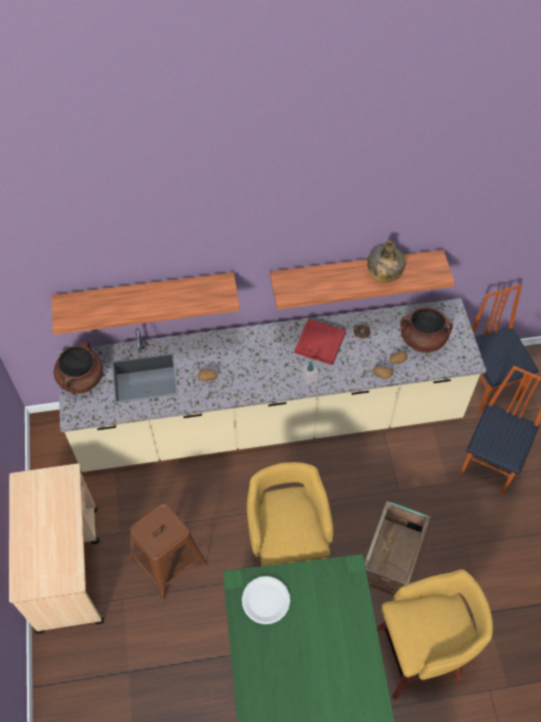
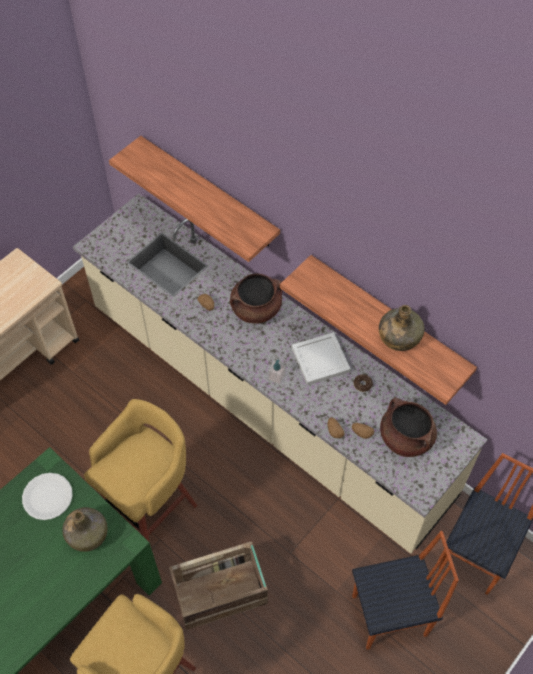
camera: 50 degrees right, 0 degrees up
brown cooking pot [54,341,103,394] -> brown cooking pot moved to [230,273,282,323]
brown stool [130,503,208,600] -> none
red tray [294,319,346,365] -> white tray [292,332,351,385]
none -> green bottle [62,507,108,552]

